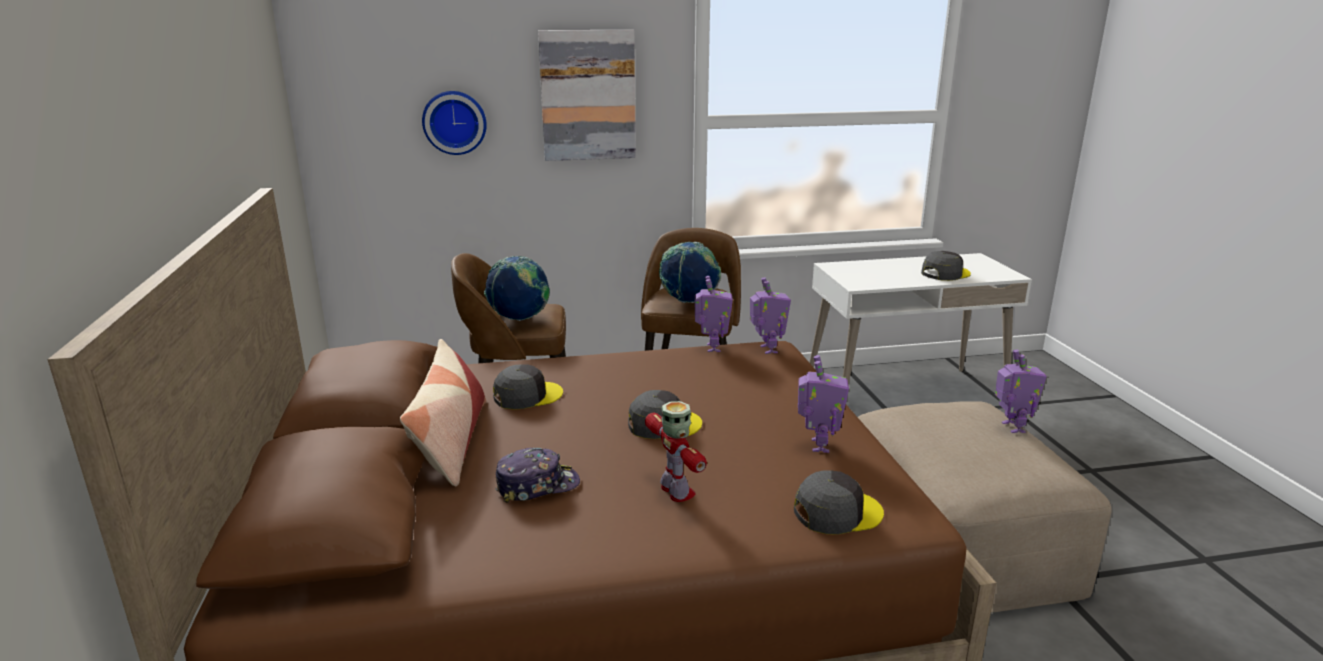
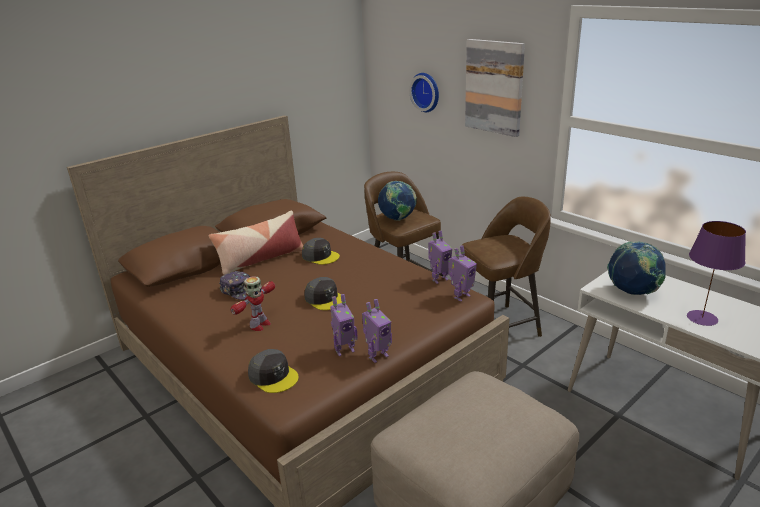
camera: 60 degrees right, 5 degrees up
globe [659,242,721,303] -> globe moved to [607,241,666,295]
grey cap [921,251,971,281] -> purple table lamp [687,221,746,326]
toy robot [995,350,1047,433] -> toy robot moved to [362,299,392,363]

